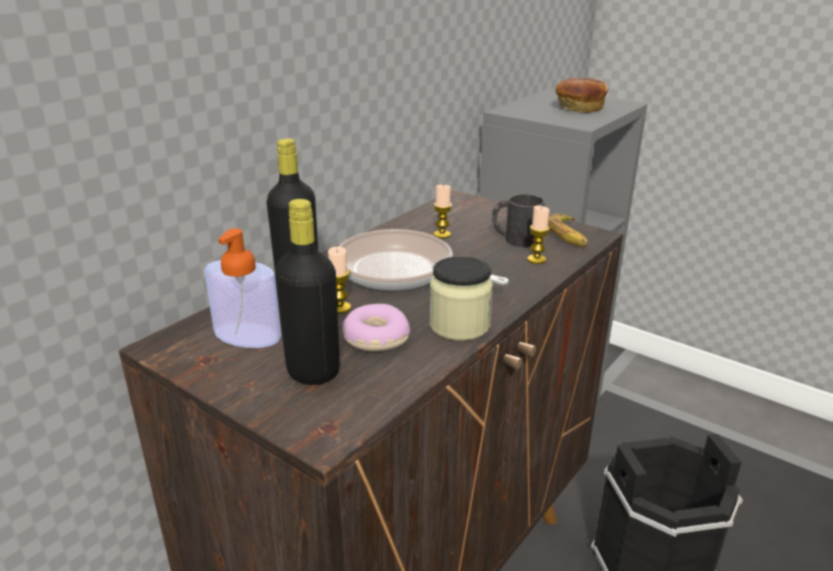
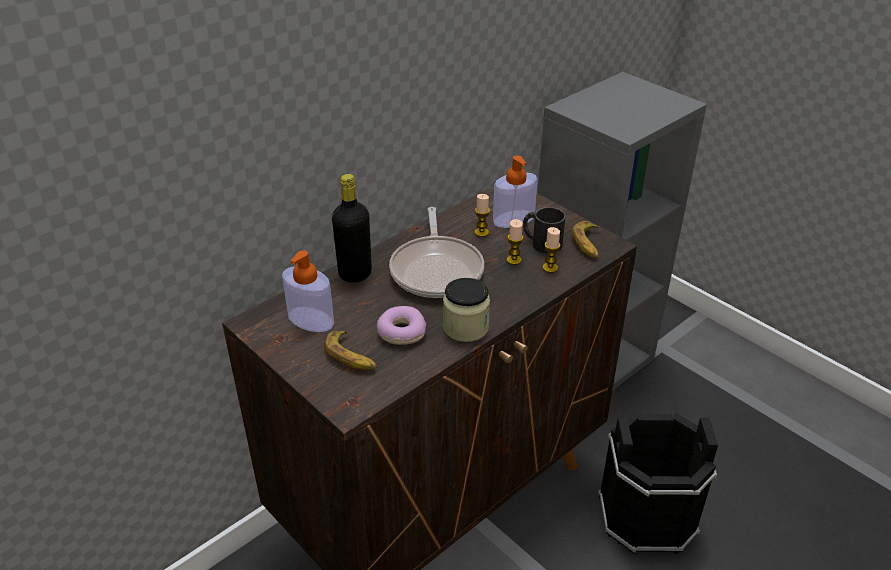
camera: 10 degrees right, 10 degrees up
black bottle [275,199,340,385] -> banana [324,330,377,370]
candle [328,246,351,314] -> candle moved to [506,219,524,265]
frying pan [339,229,509,290] -> frying pan turned 135 degrees counterclockwise [389,207,484,298]
bread [555,78,609,113] -> none
none -> soap dispenser [493,156,537,228]

